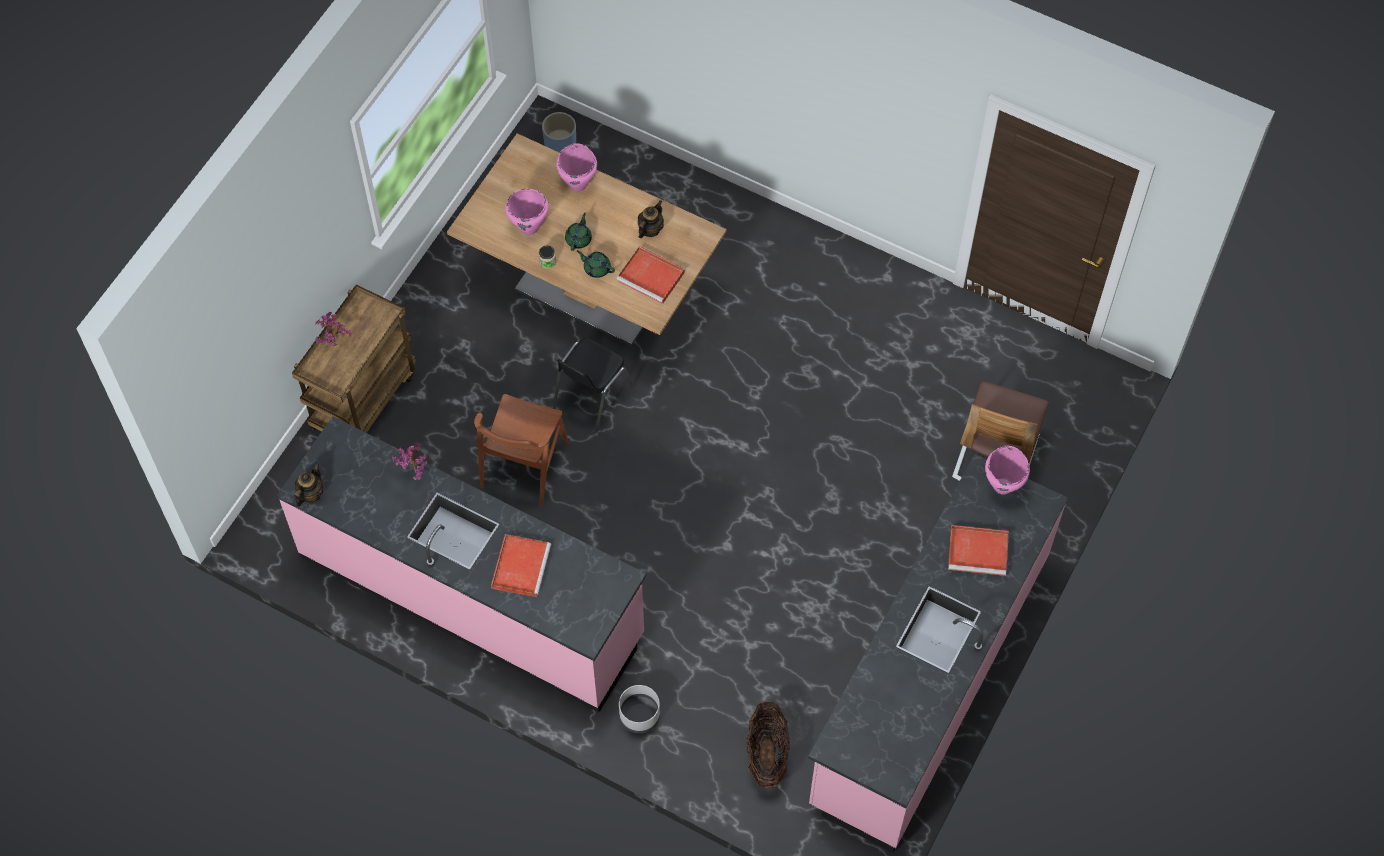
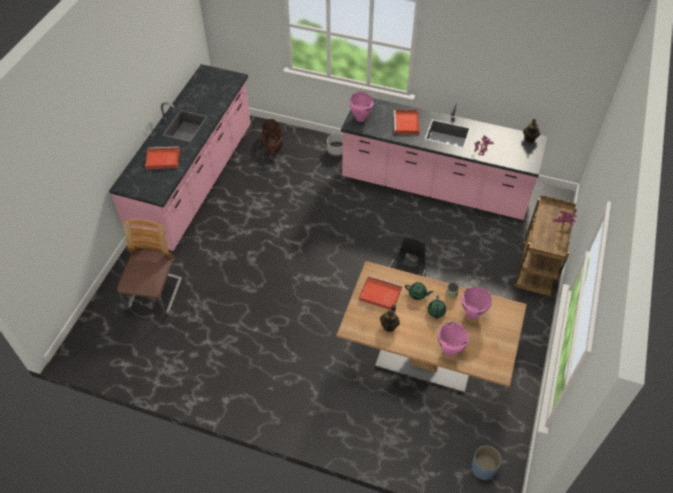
camera: 170 degrees right, 10 degrees down
brown chair [474,394,569,507] -> none
pink cooking pot [985,446,1030,495] -> pink cooking pot moved to [349,92,373,122]

